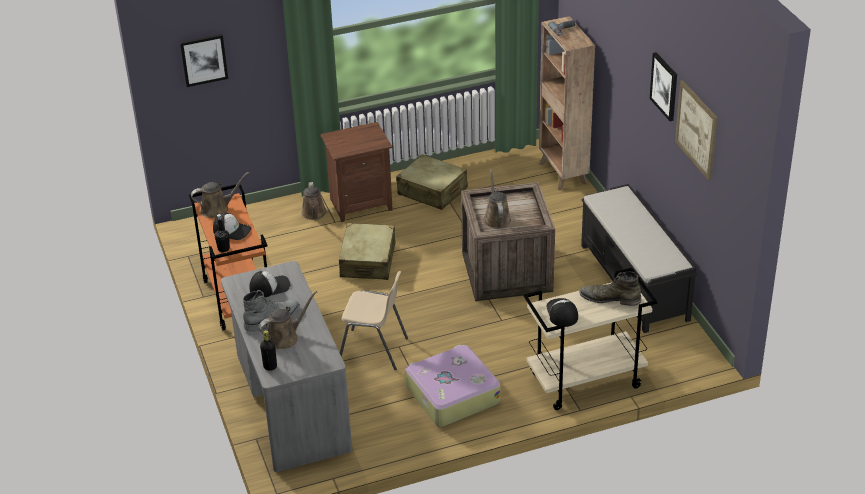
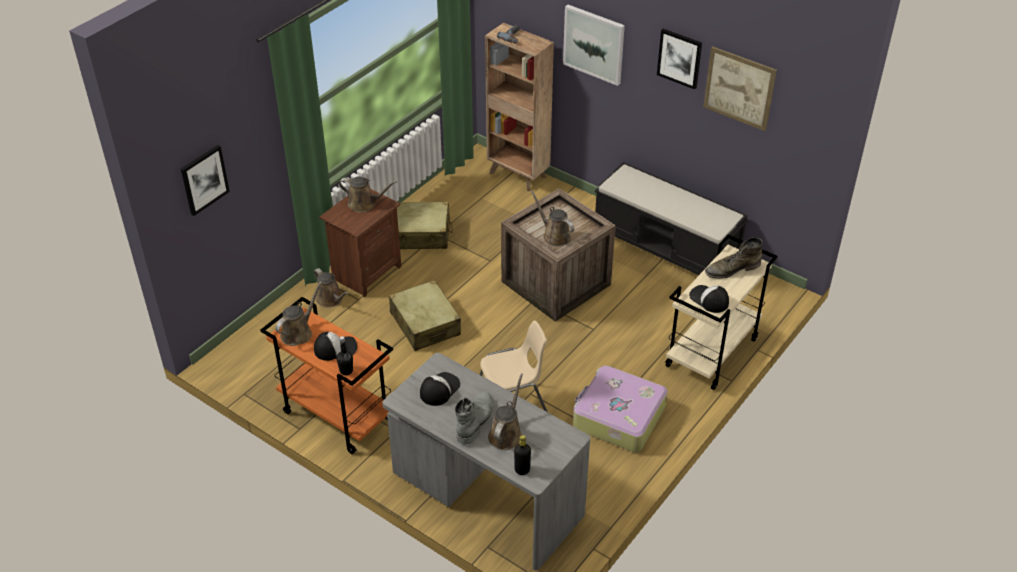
camera: 35 degrees left, 5 degrees up
none -> brown watering can [339,177,397,213]
none -> picture [563,5,625,86]

